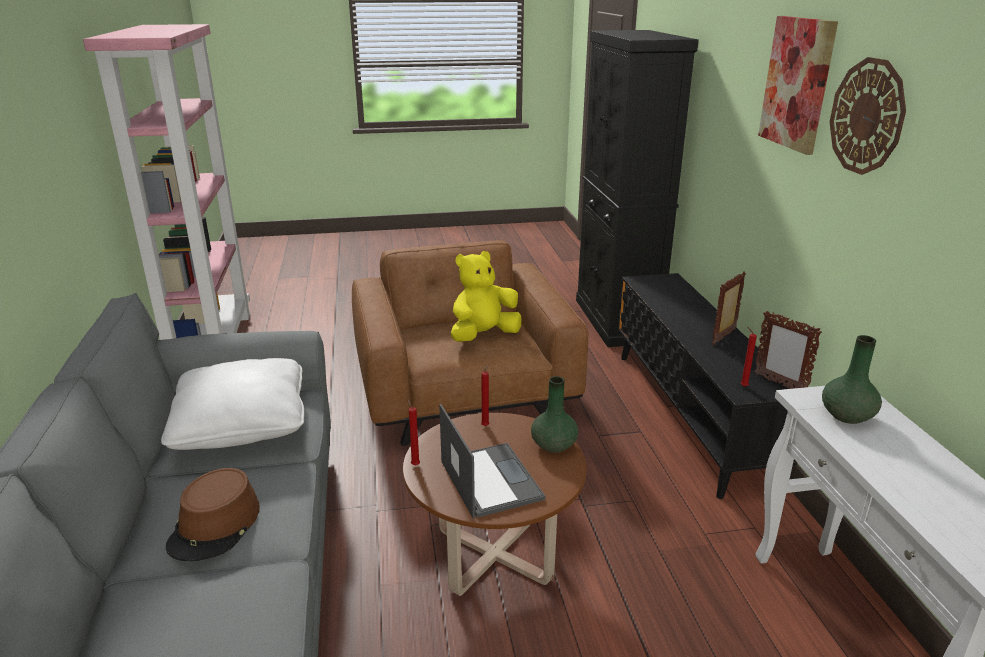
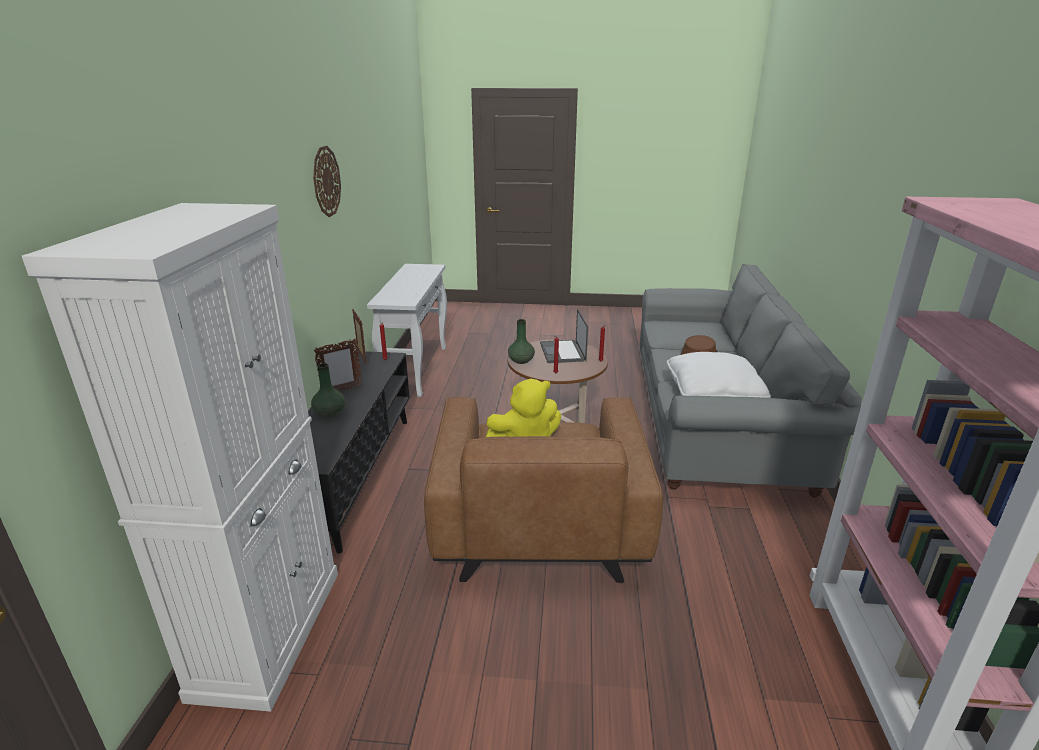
camera: 165 degrees left, 0 degrees up
black cabinet [576,30,699,347] -> white cabinet [22,203,338,712]
picture [758,16,838,155] -> none
green vase [822,335,882,424] -> green vase moved to [311,363,345,417]

